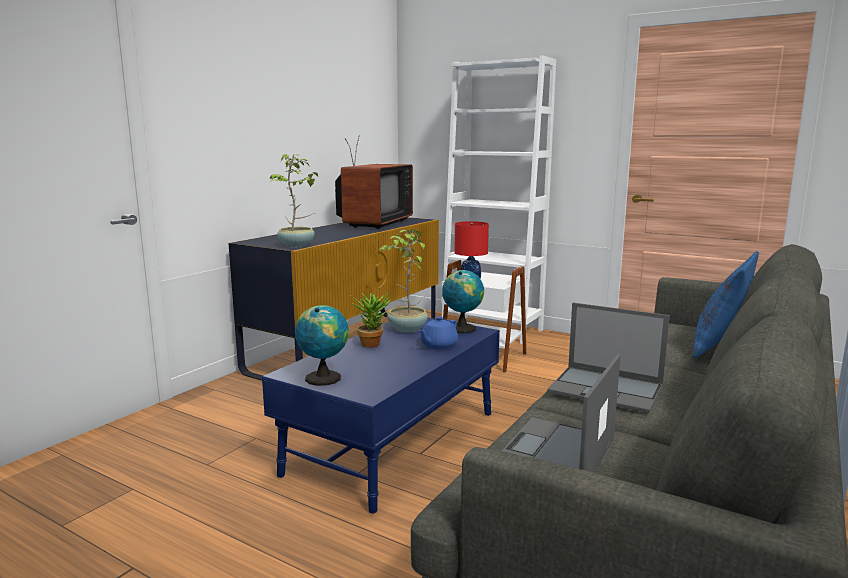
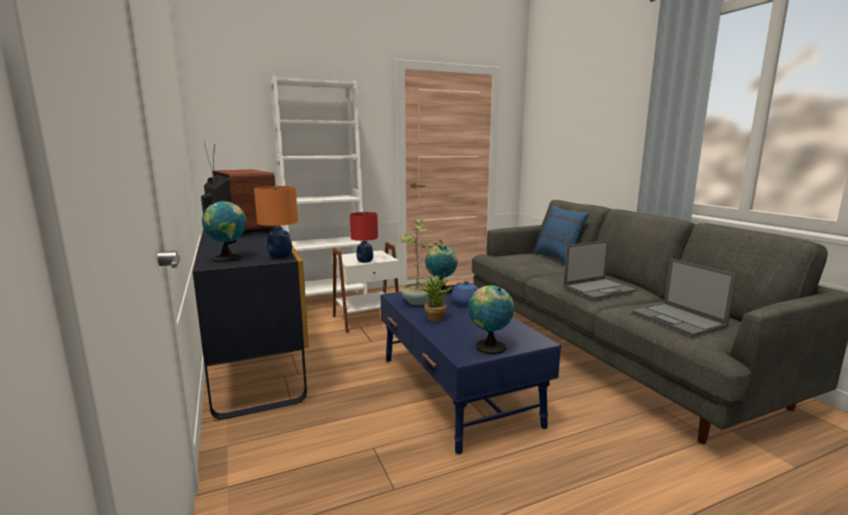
camera: 55 degrees left, 0 degrees up
potted plant [270,154,318,247] -> orange table lamp [254,186,298,258]
none -> globe [202,201,246,262]

